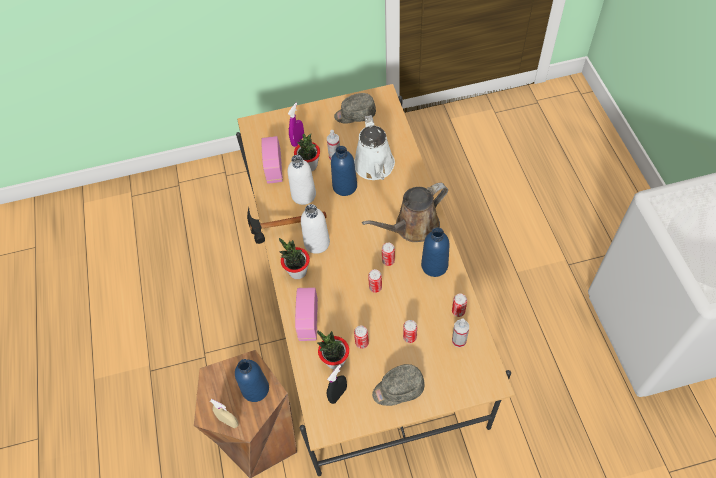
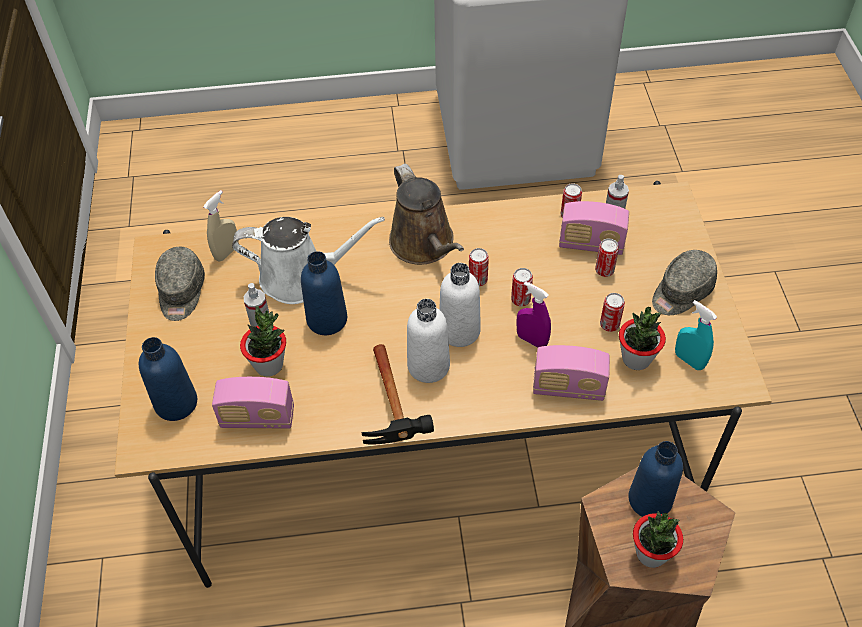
camera: 85 degrees left, 5 degrees down
beige spray bottle [210,399,238,428] -> beige spray bottle moved to [203,190,239,261]
potted plant [279,238,310,279] -> potted plant moved to [633,511,683,568]
purple spray bottle [288,103,304,147] -> purple spray bottle moved to [516,281,551,348]
white bottle [288,155,316,205] -> white bottle moved to [439,263,481,347]
black spray bottle [327,364,347,404] -> turquoise spray bottle [675,300,717,370]
grey cap [372,364,425,406] -> grey cap turned 60 degrees clockwise [652,250,717,315]
blue bottle [421,227,450,277] -> blue bottle moved to [139,337,197,421]
none -> radio [559,201,629,255]

